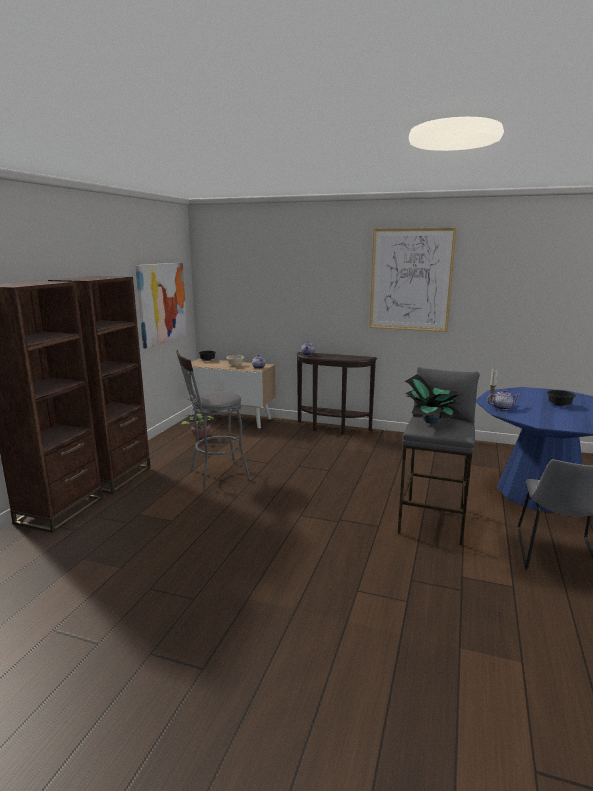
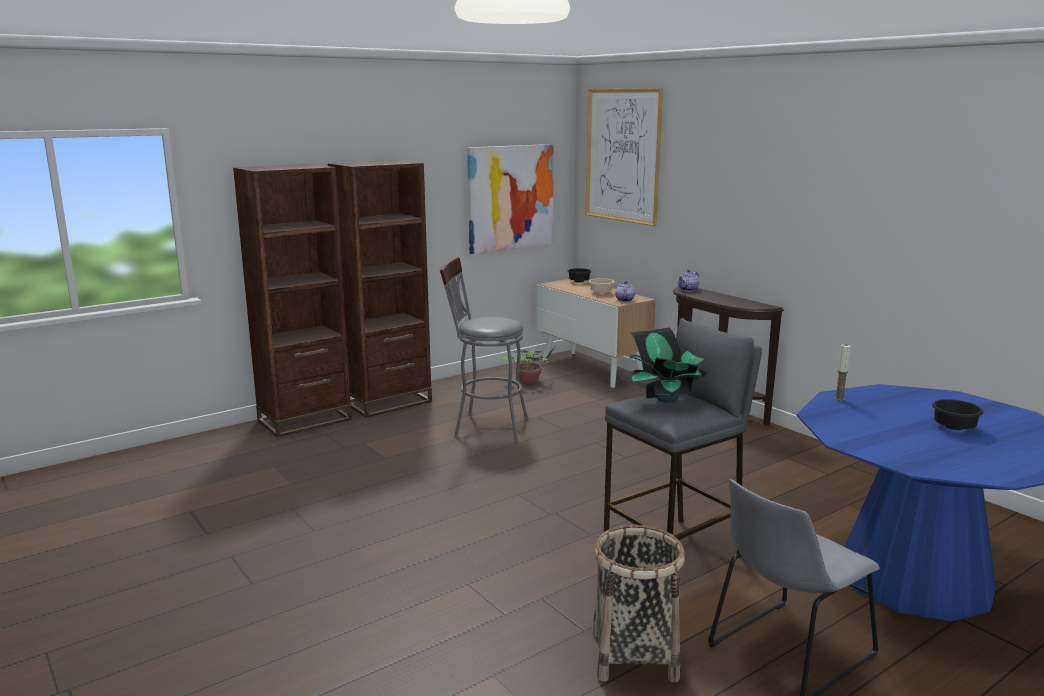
camera: 35 degrees right, 0 degrees up
picture [369,228,457,332] -> picture moved to [585,88,663,226]
teapot [487,390,519,410] -> none
none -> basket [593,525,685,682]

